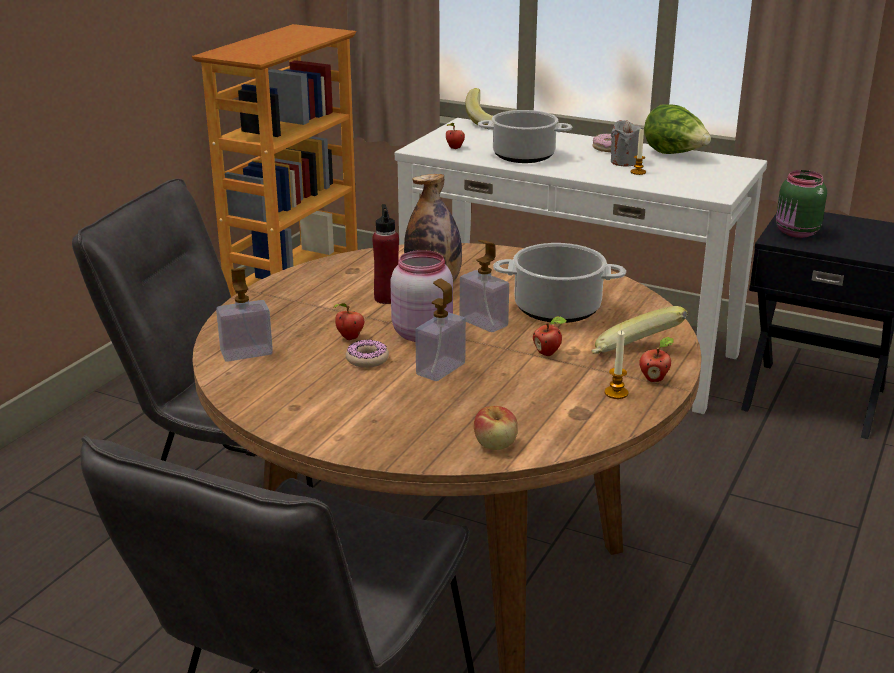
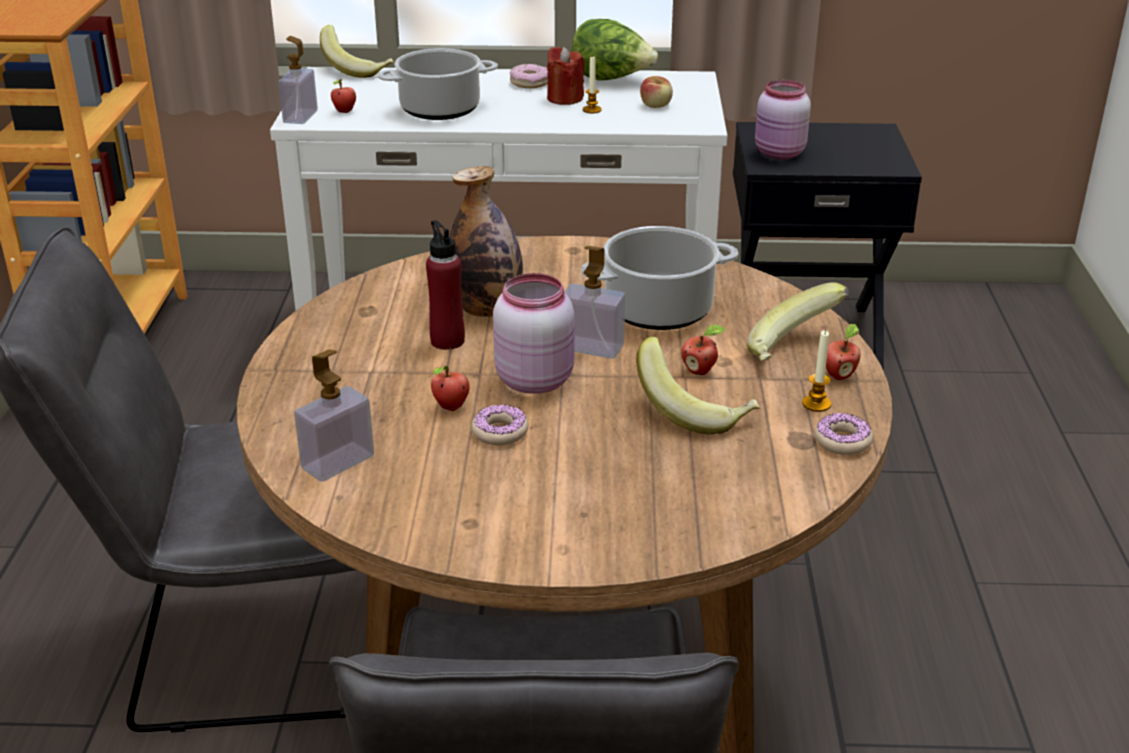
camera: 25 degrees left, 5 degrees up
soap dispenser [415,278,466,381] -> soap dispenser moved to [278,36,318,124]
apple [474,406,518,450] -> apple moved to [640,76,673,108]
grey candle [611,120,642,167] -> red candle [547,47,585,105]
green jar [776,170,827,238] -> pink jar [755,80,811,159]
none -> banana [636,337,760,435]
none -> donut [815,413,873,455]

